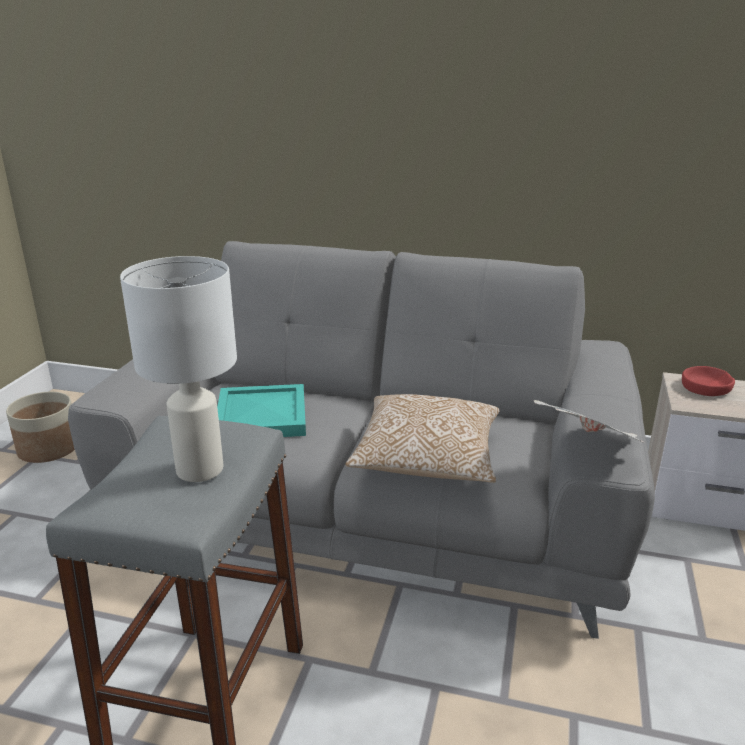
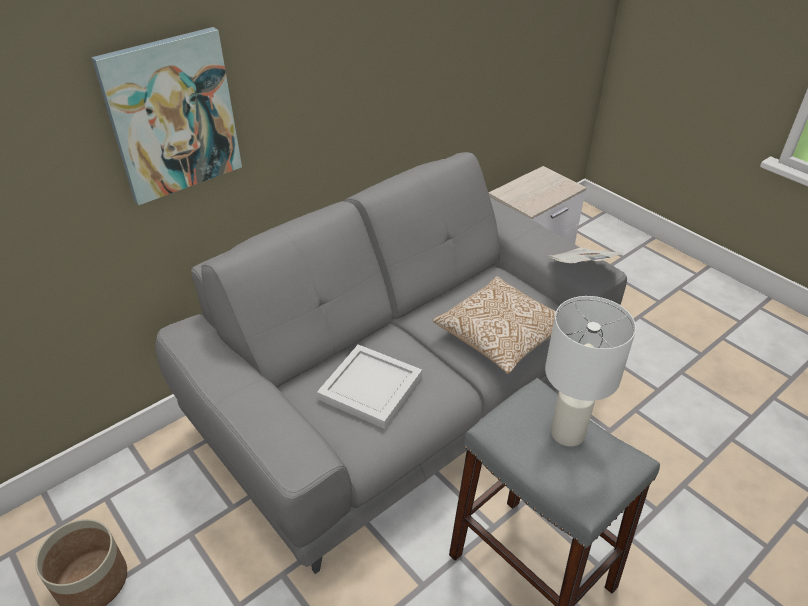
camera: 55 degrees left, 15 degrees up
turquoise tray [217,384,306,437] -> white tray [317,344,422,429]
red bowl [682,366,735,396] -> none
none -> picture [92,27,242,205]

